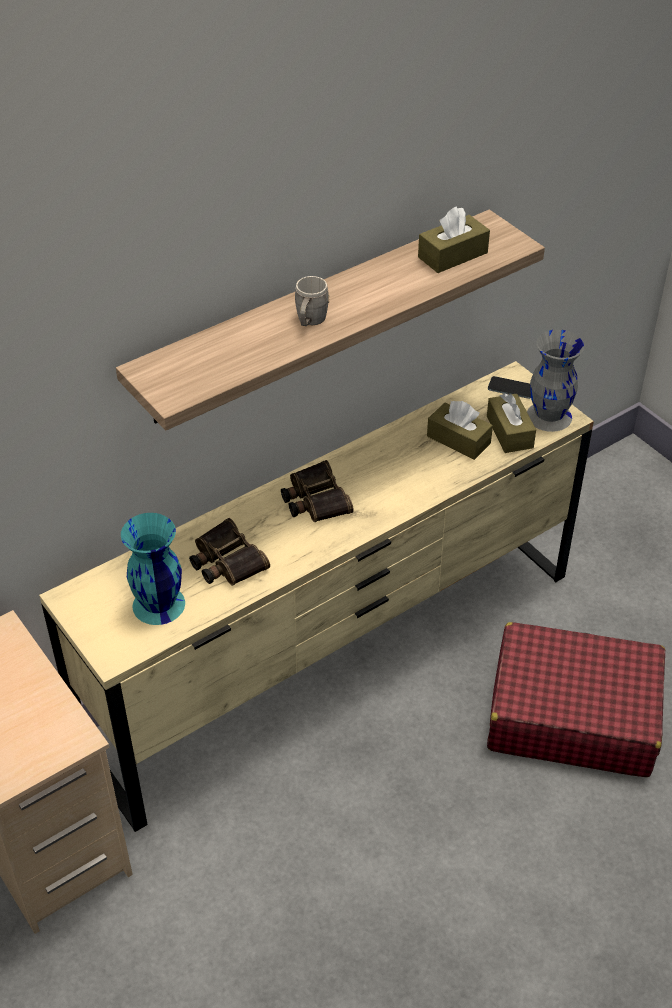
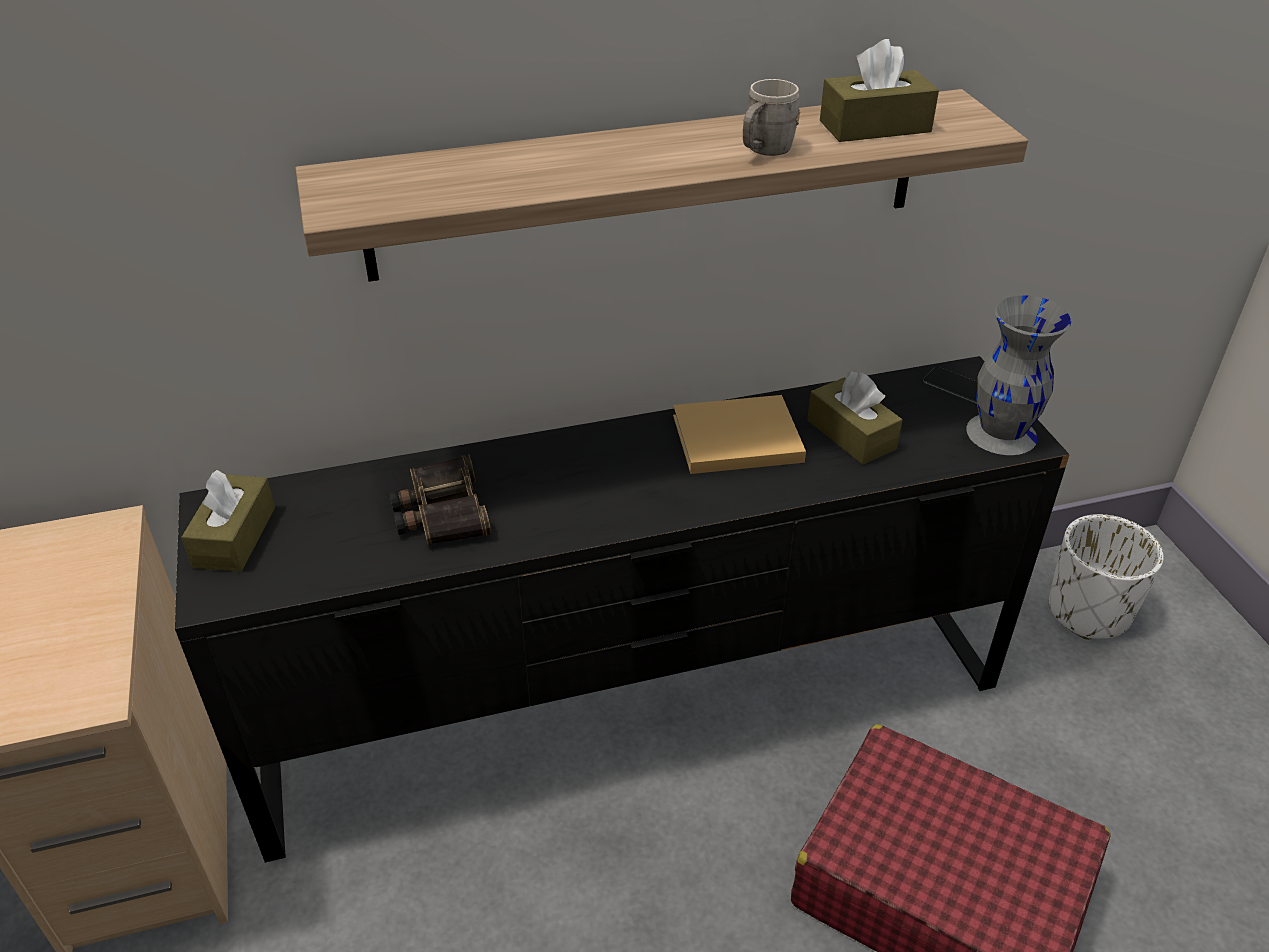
camera: 20 degrees right, 5 degrees down
beige dresser [39,361,594,832] -> black dresser [175,356,1070,863]
turquoise vase [121,513,185,625] -> none
binoculars [281,460,354,522] -> none
grey mug [295,276,330,326] -> grey mug moved to [743,79,801,156]
brown tissue box [487,393,536,453] -> brown tissue box moved to [181,470,275,572]
none -> beige book [673,395,806,474]
none -> white planter [1048,514,1164,640]

